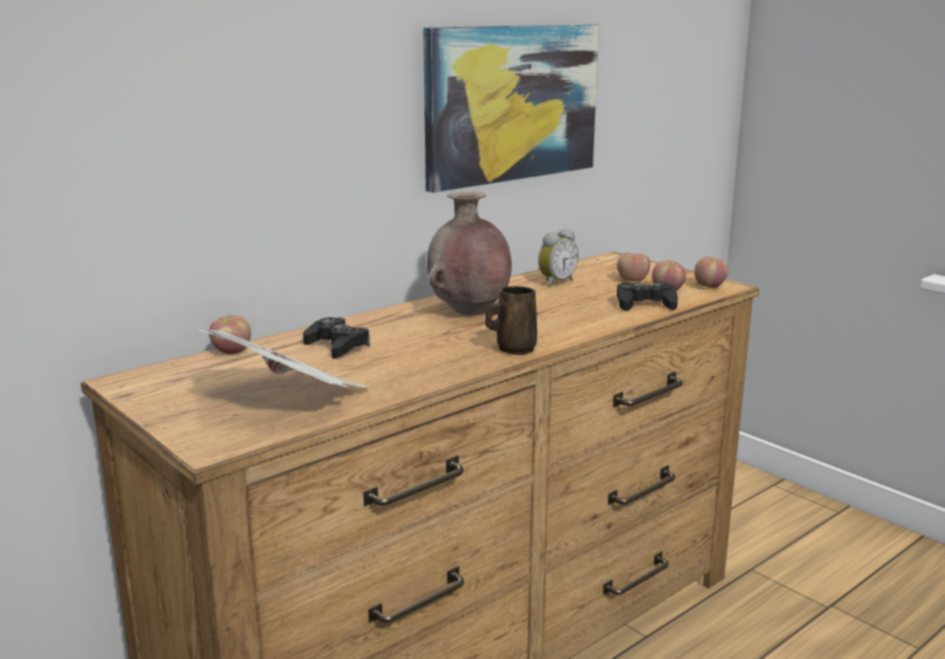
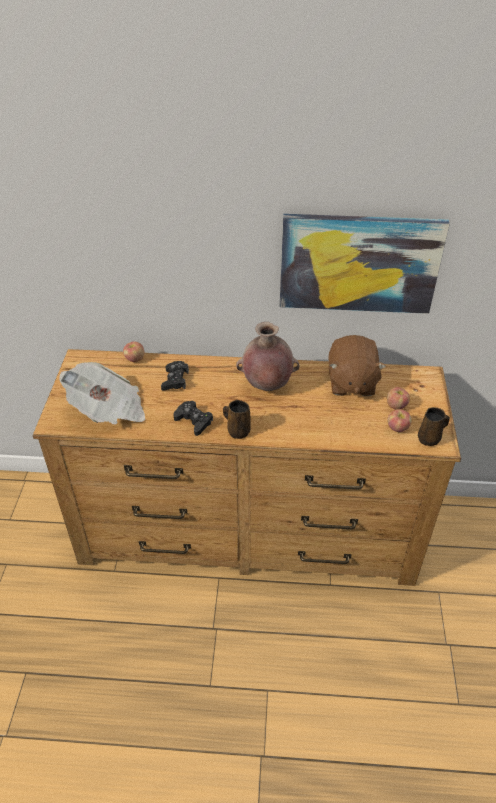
camera: 45 degrees right, 25 degrees up
alarm clock [538,228,579,287] -> brown plush toy [329,335,386,396]
black game controller [617,283,678,311] -> black game controller moved to [173,401,213,436]
apple [694,257,728,288] -> brown mug [418,407,450,446]

